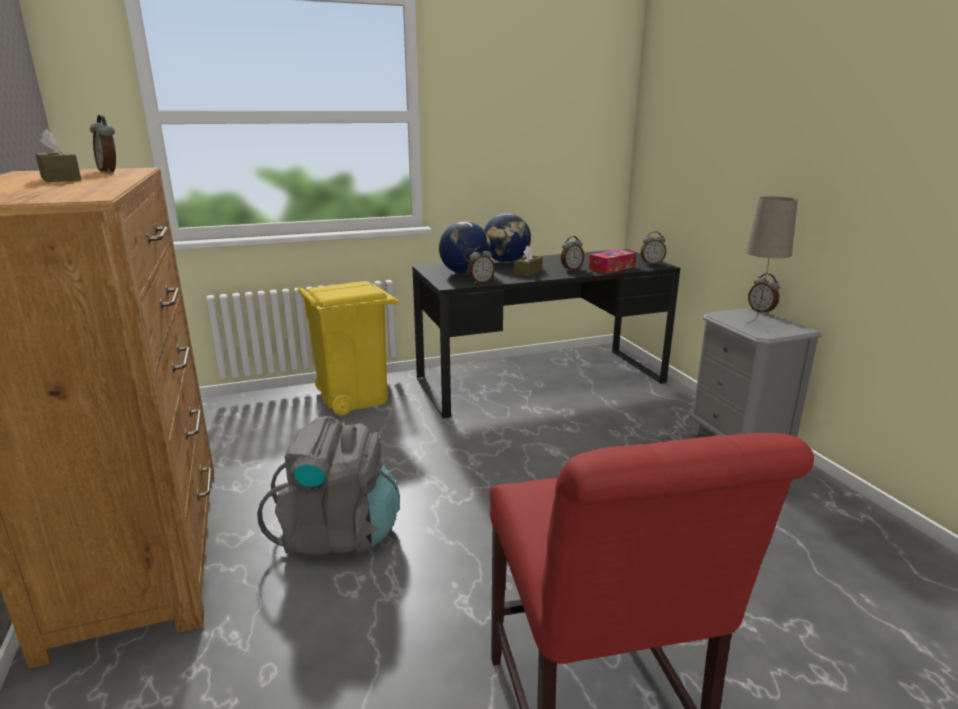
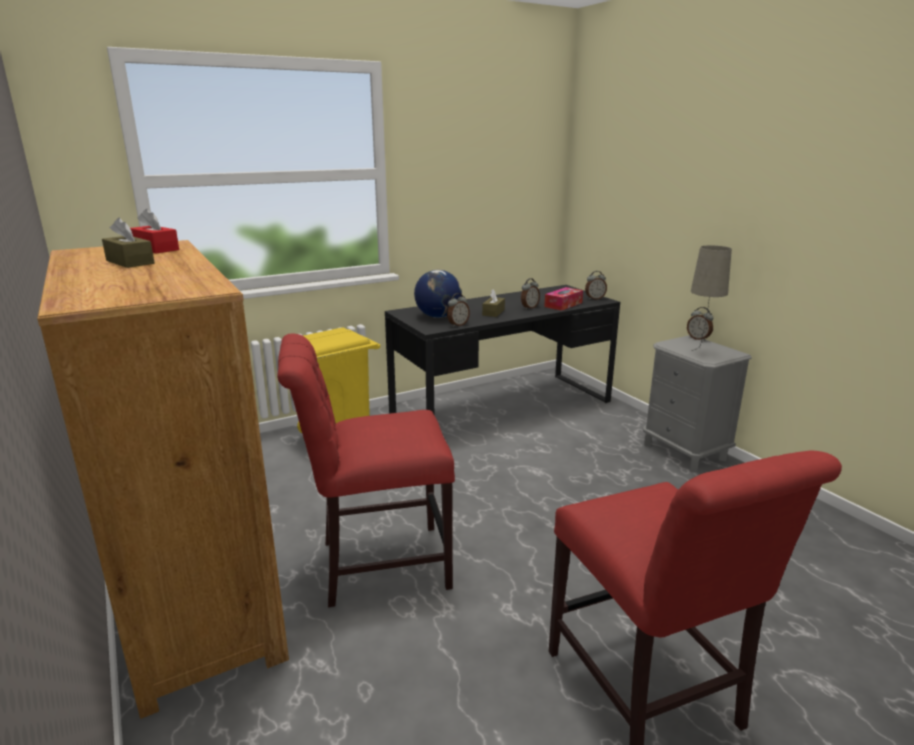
camera: 10 degrees left, 0 degrees up
alarm clock [90,115,116,173] -> red tissue box [130,209,179,253]
grey backpack [257,416,400,555] -> red chair [277,334,455,607]
globe [484,213,531,263] -> none

